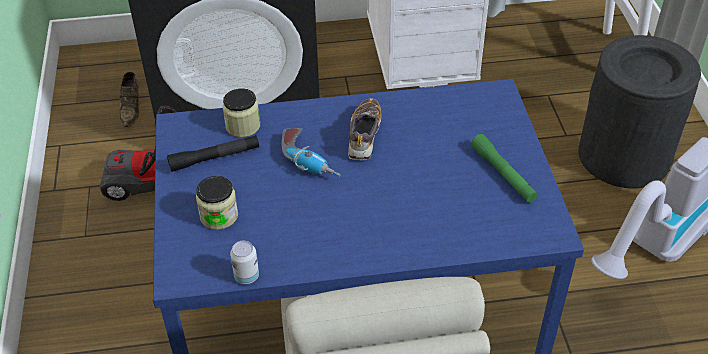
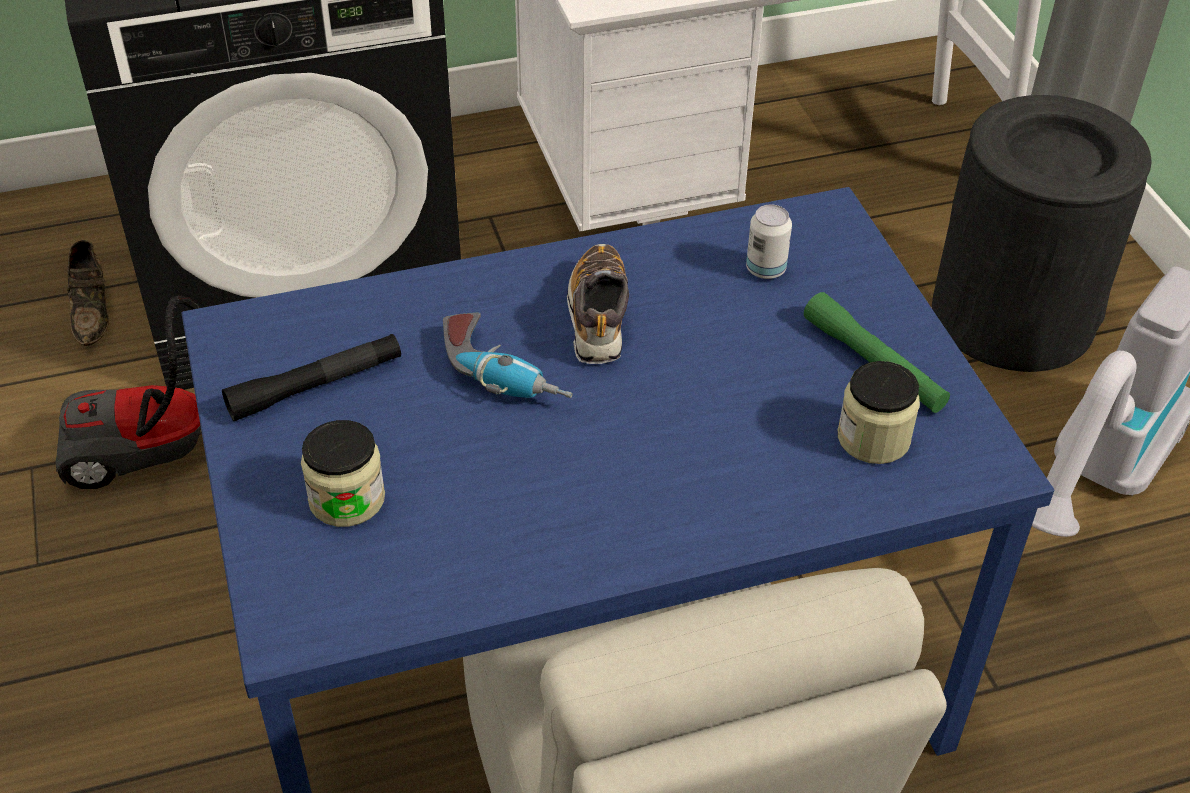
camera: 10 degrees left, 0 degrees up
jar [223,88,260,137] -> jar moved to [838,361,920,464]
can [230,241,259,284] -> can moved to [746,204,792,279]

